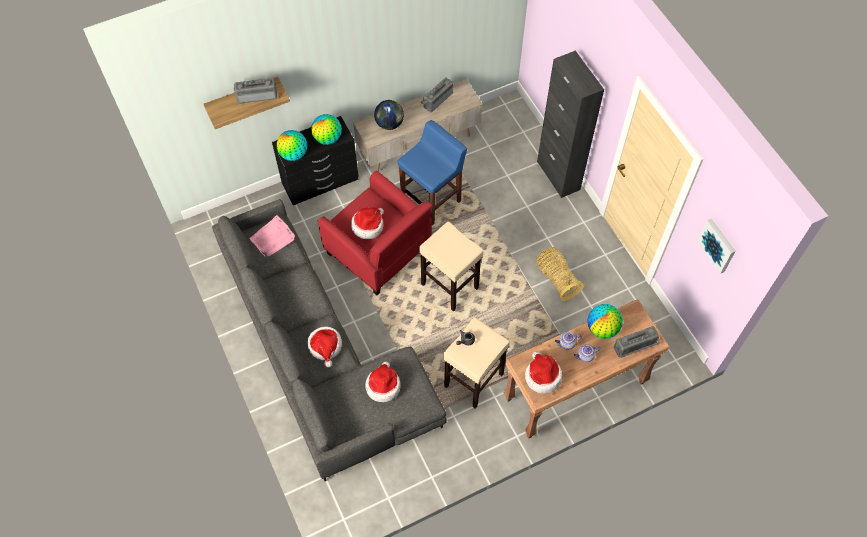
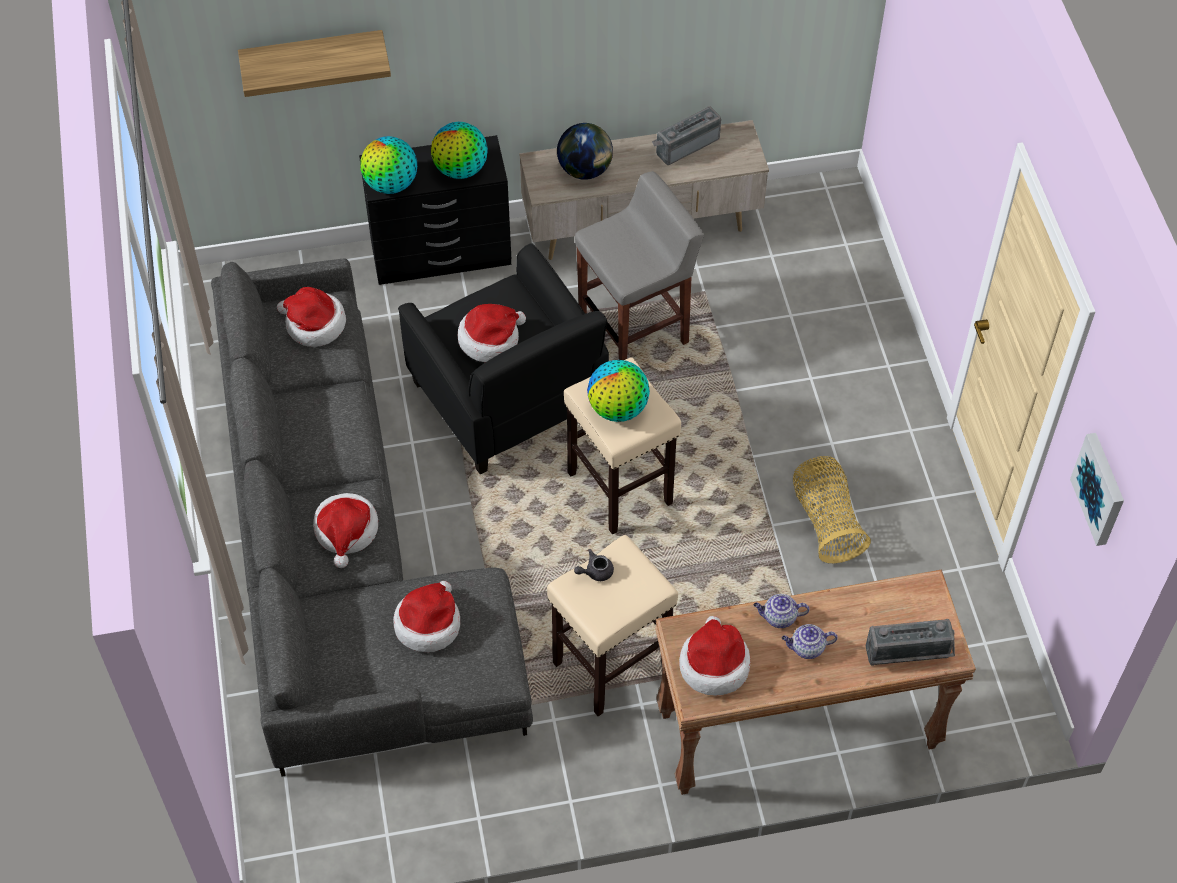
camera: 15 degrees right, 5 degrees down
radio [233,78,277,104] -> none
pink tray [250,215,295,257] -> hat [277,287,346,347]
red armchair [318,171,433,295] -> black armchair [398,243,609,474]
blue stool [398,120,467,225] -> grey stool [575,171,704,360]
black cabinet [537,50,604,198] -> none
globe [588,304,623,339] -> globe moved to [587,360,650,422]

